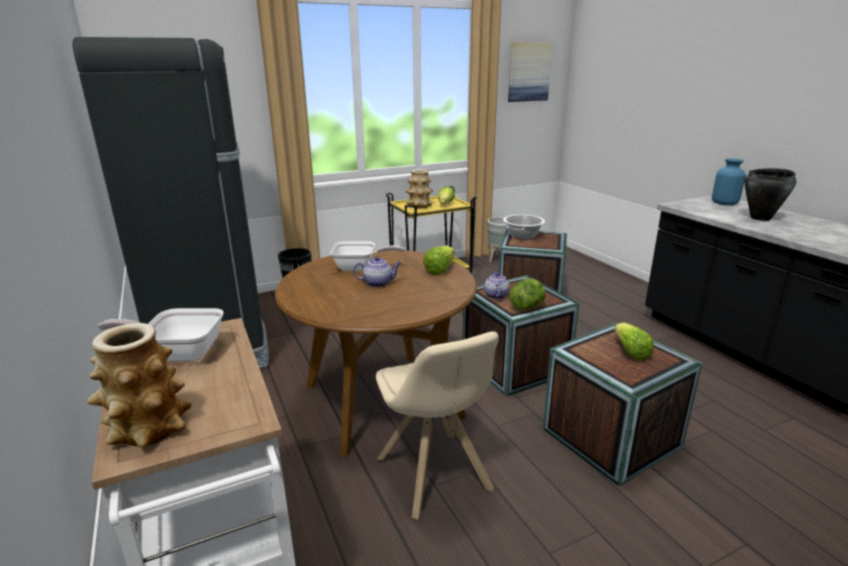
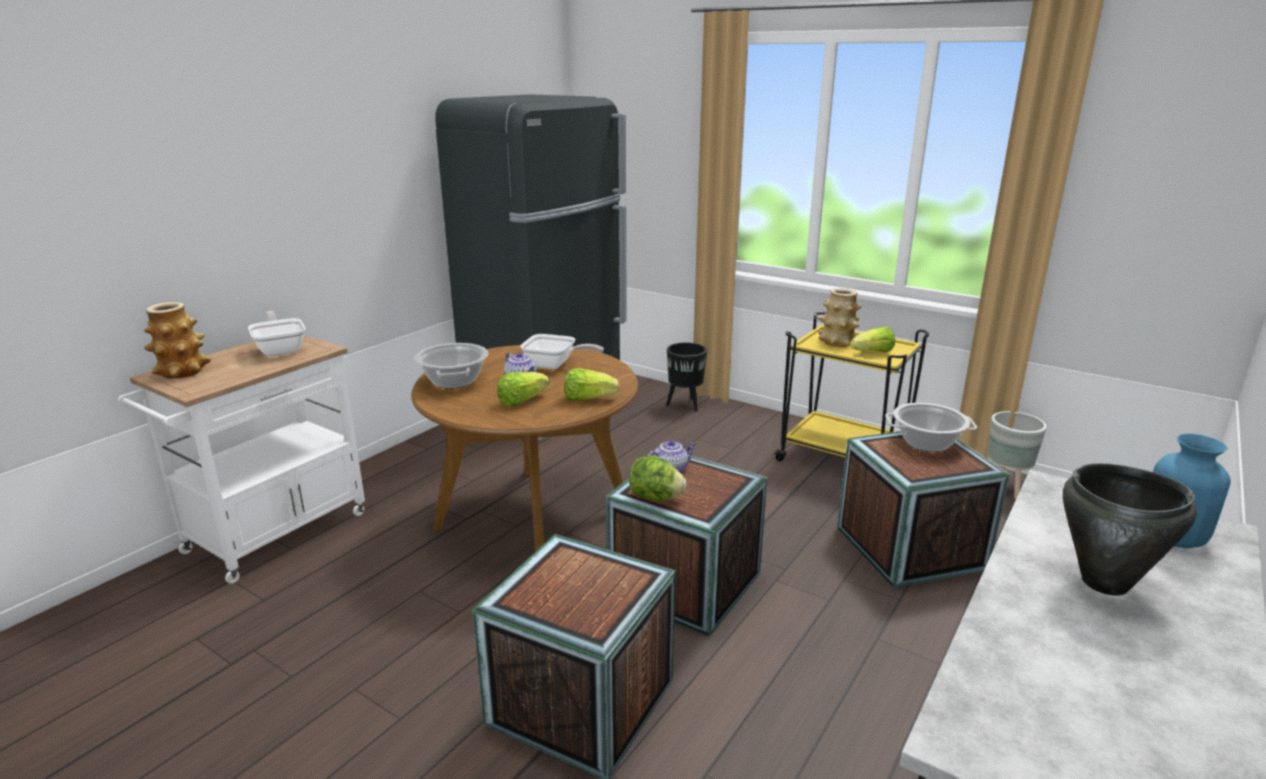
camera: 60 degrees right, 0 degrees up
frying pan [330,241,404,271] -> frying pan turned 45 degrees counterclockwise [520,334,604,369]
beige chair [376,331,499,520] -> none
picture [508,42,552,102] -> none
lettuce [614,323,654,360] -> lettuce moved to [497,372,549,407]
none -> cooking pot [415,343,488,389]

